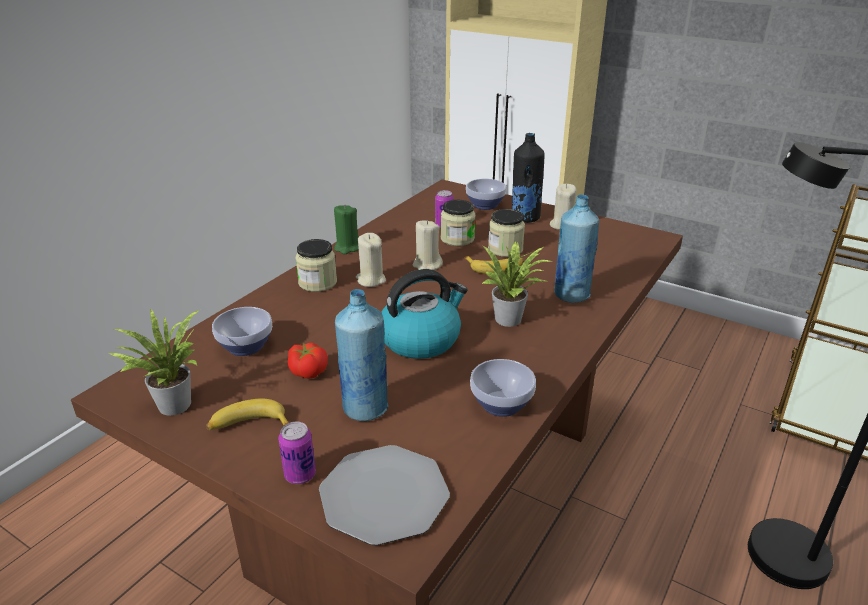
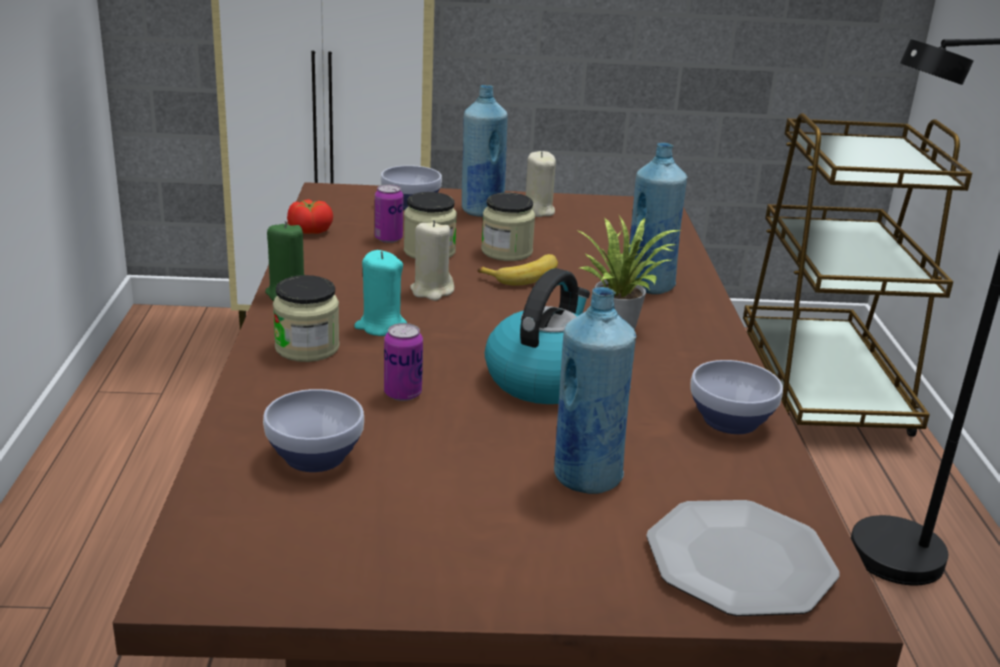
camera: 35 degrees left, 5 degrees down
potted plant [109,310,199,416] -> none
banana [206,399,289,430] -> none
can [278,422,316,484] -> can moved to [384,323,423,401]
tomato [288,343,328,379] -> tomato moved to [287,199,333,234]
beige candle [356,233,386,287] -> turquoise candle [354,250,407,336]
black bottle [512,133,545,223] -> blue bottle [462,85,508,217]

